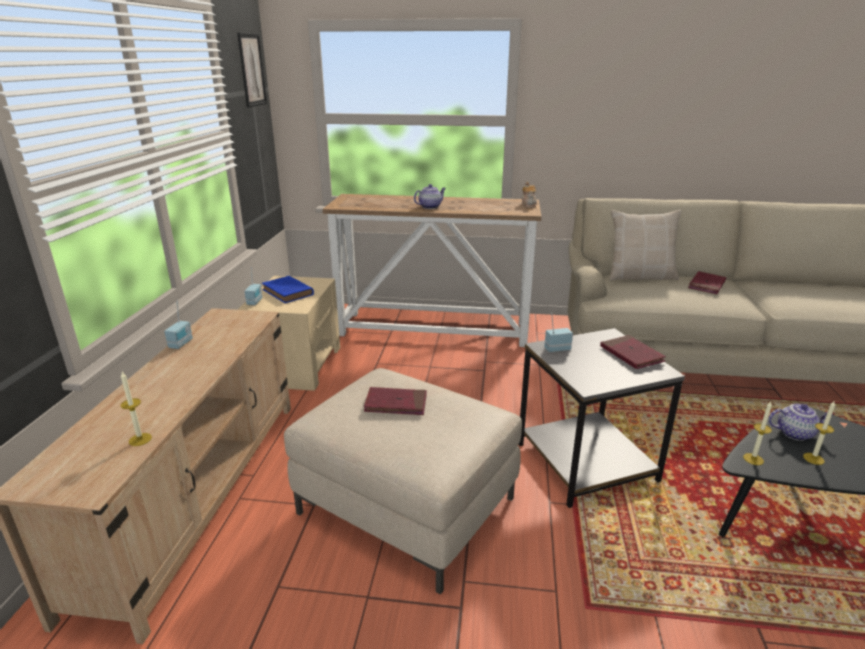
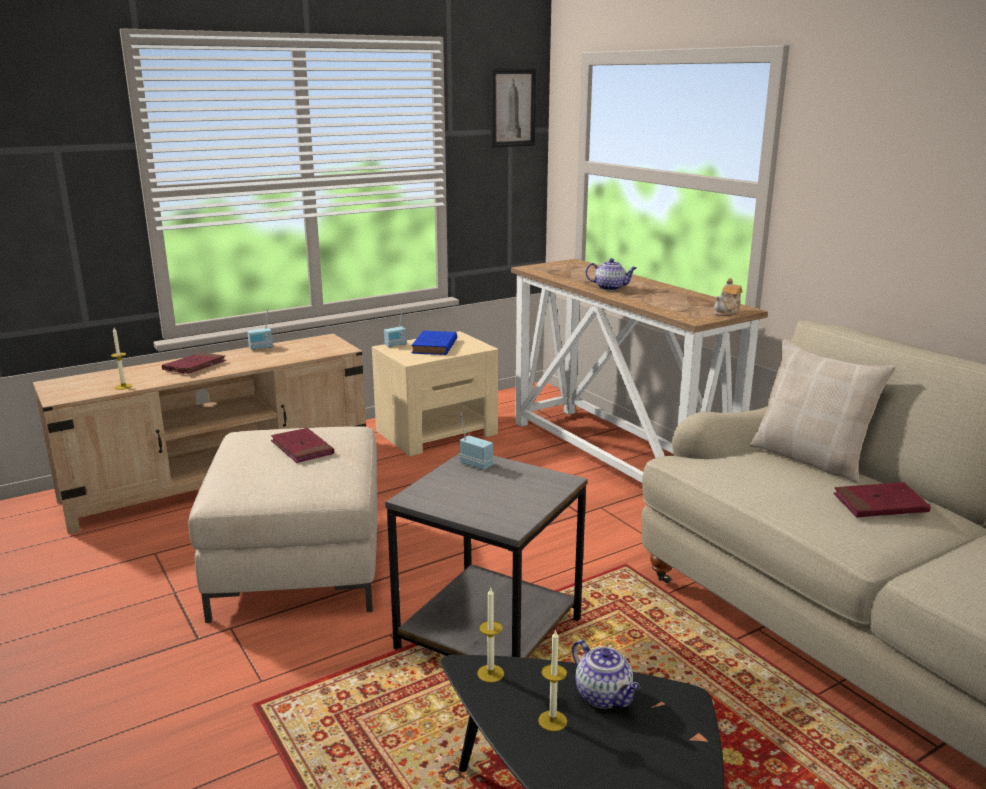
camera: 50 degrees right, 5 degrees down
red book [600,335,666,369] -> red book moved to [162,352,226,374]

